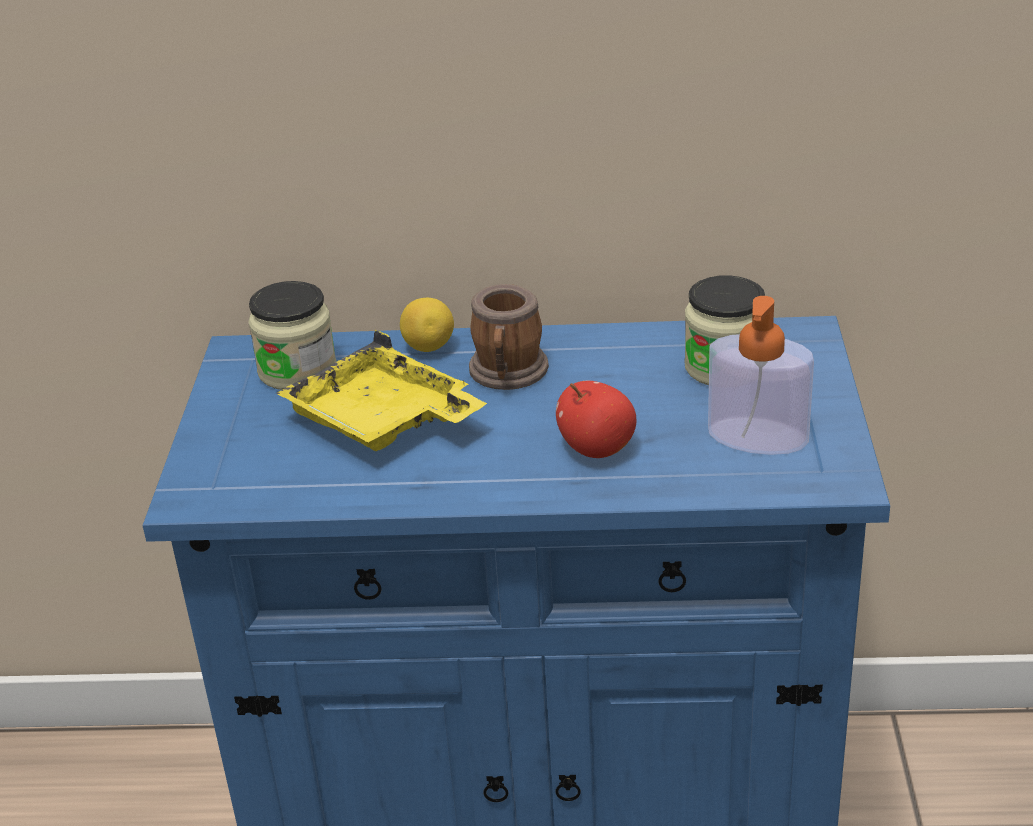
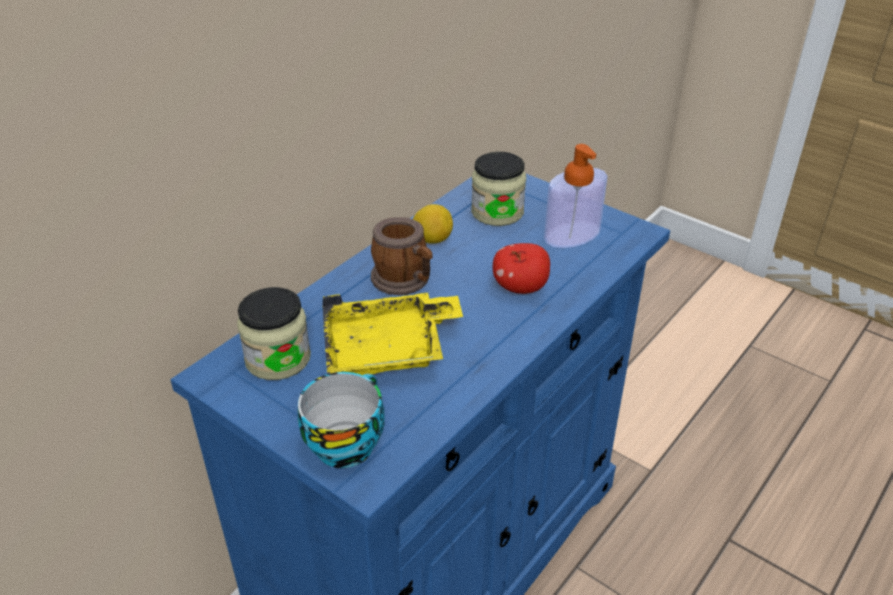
camera: 55 degrees left, 5 degrees up
lemon [400,298,454,352] -> lemon moved to [413,204,453,243]
none -> cup [298,372,384,468]

